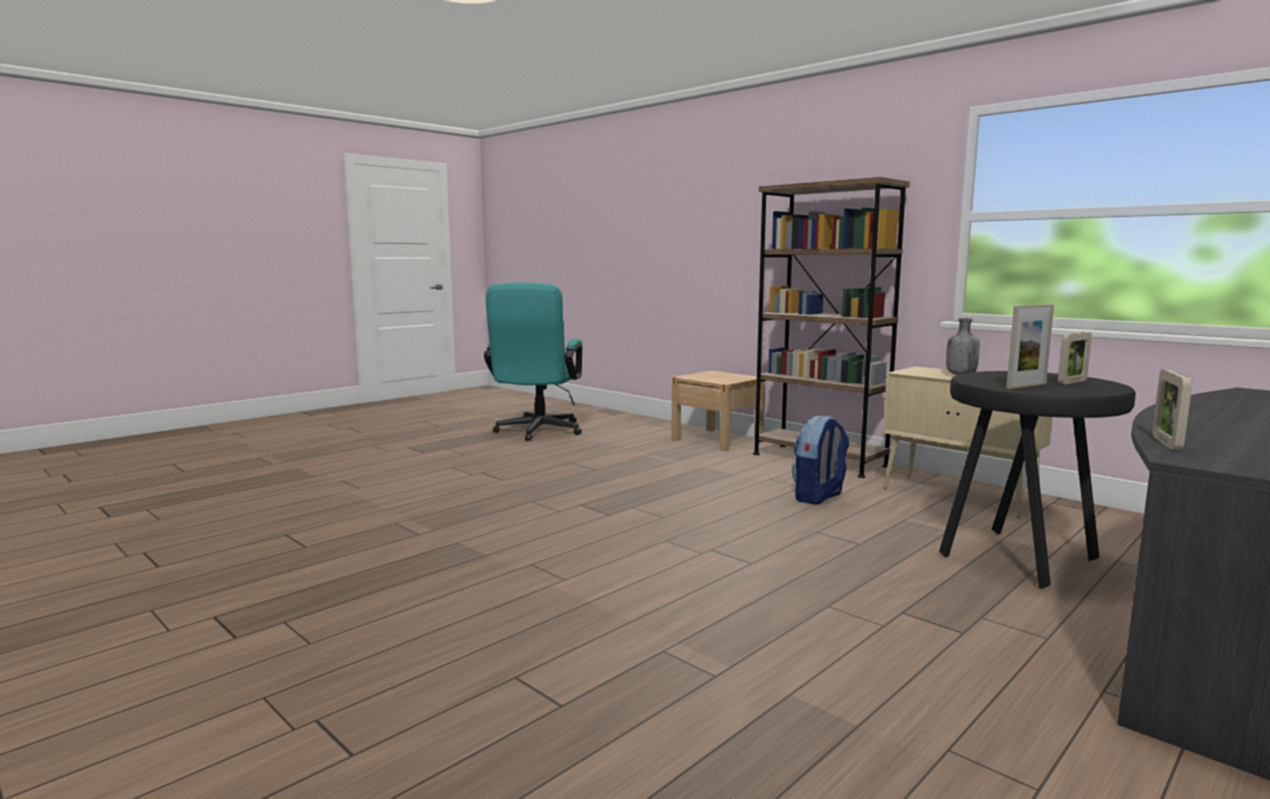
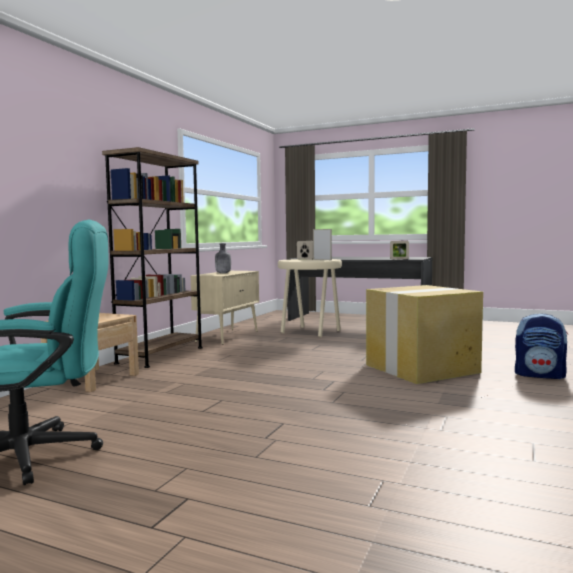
camera: 110 degrees left, 5 degrees down
backpack [792,415,849,504] -> backpack moved to [515,313,568,379]
black stool [939,371,1136,589] -> beige stool [278,259,342,338]
none -> cardboard box [366,285,483,384]

